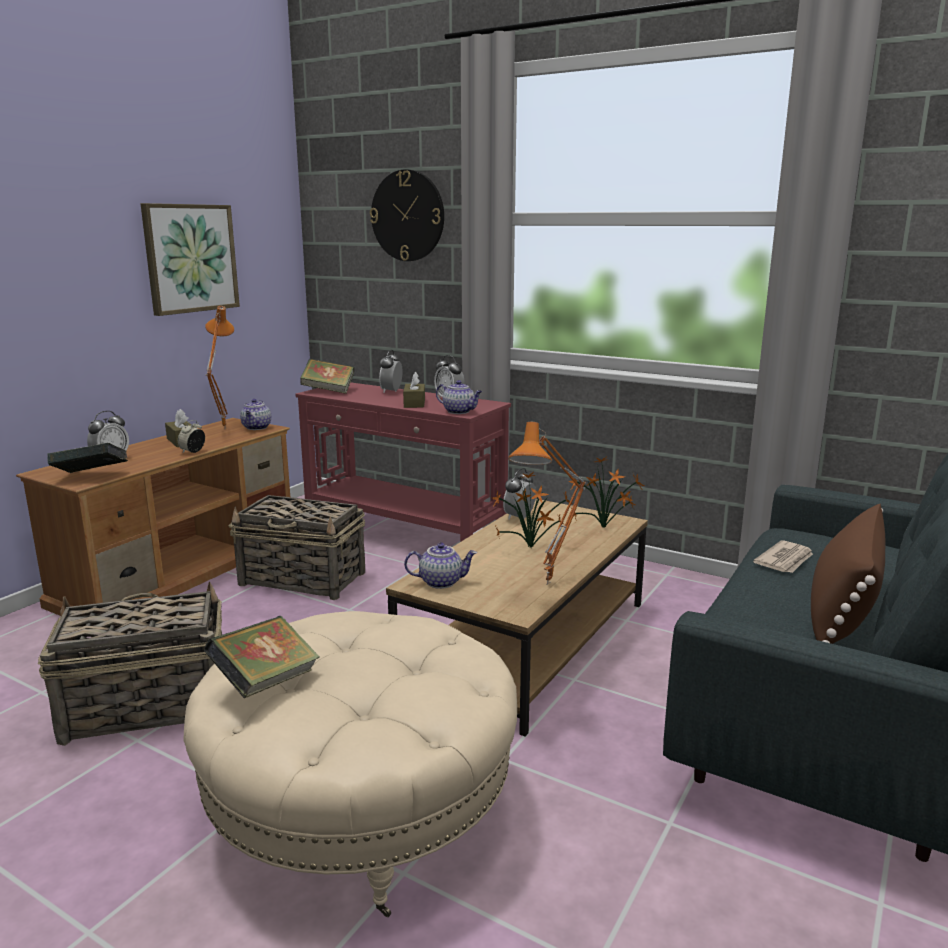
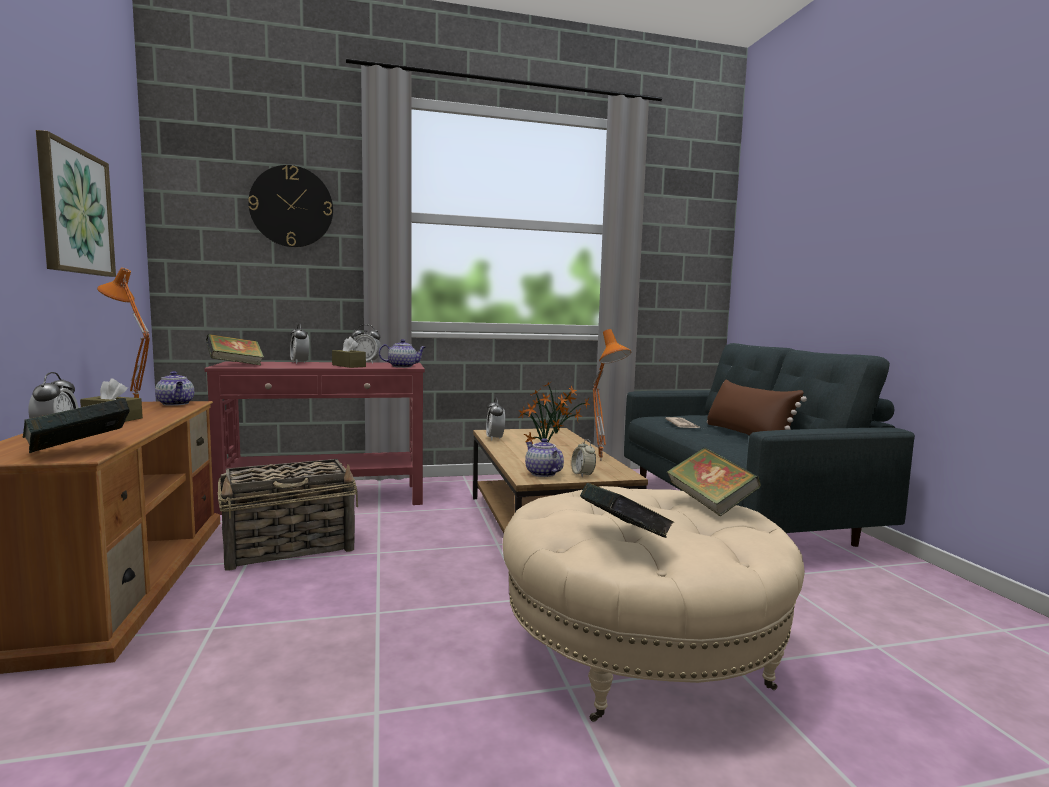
camera: 45 degrees left, 10 degrees down
basket [37,582,222,746] -> none
alarm clock [178,420,205,453] -> alarm clock moved to [571,439,596,478]
teapot [404,542,477,589] -> teapot turned 75 degrees counterclockwise [525,438,564,477]
none -> book [666,447,761,517]

